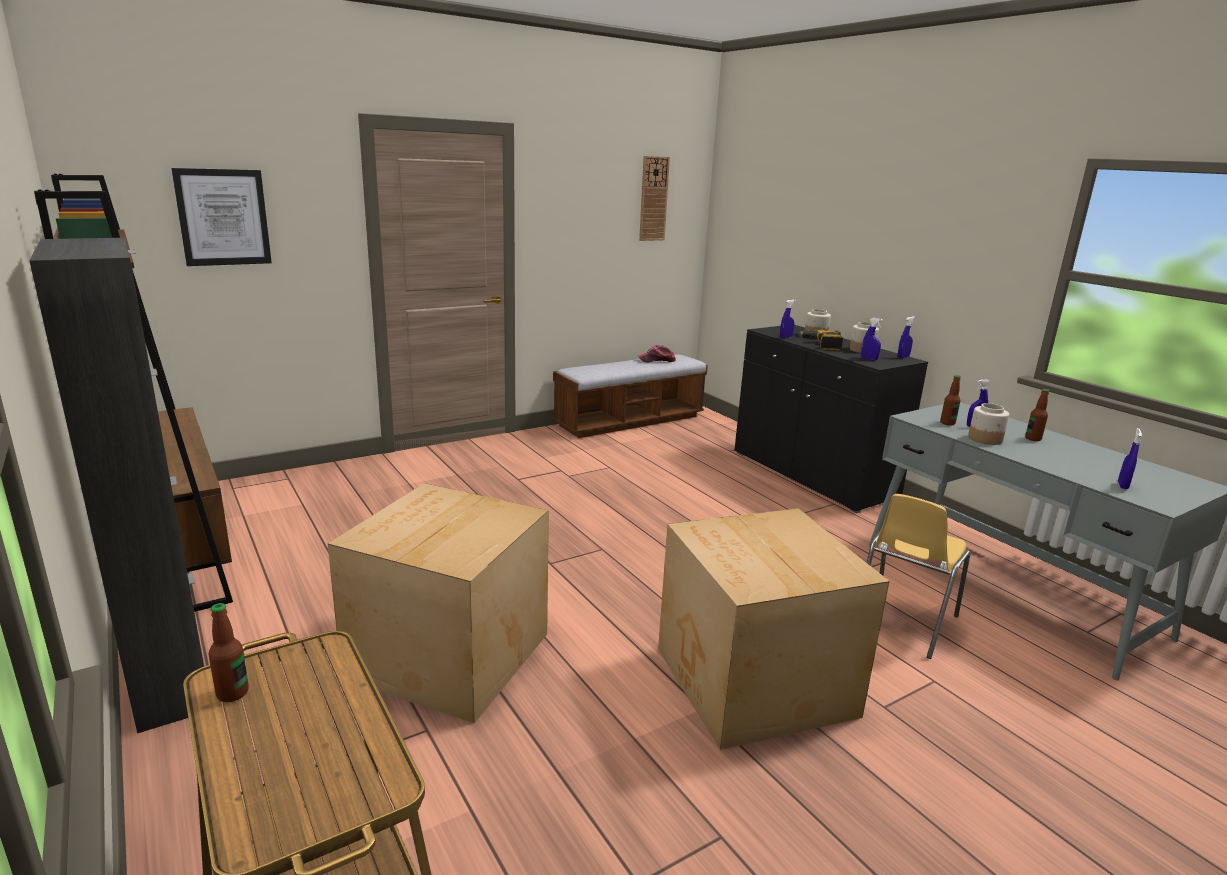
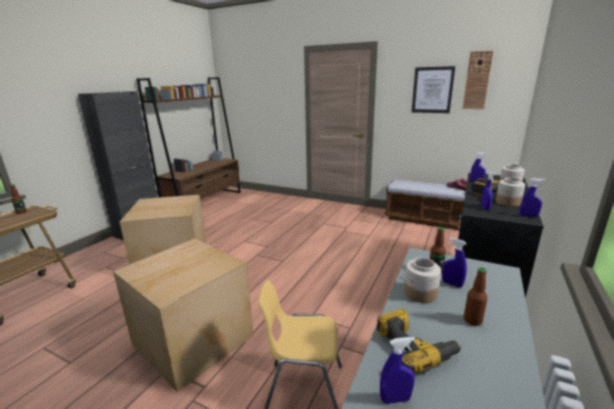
camera: 60 degrees right, 0 degrees up
picture [171,168,272,266] -> picture moved to [412,66,455,113]
none -> power drill [377,309,462,373]

